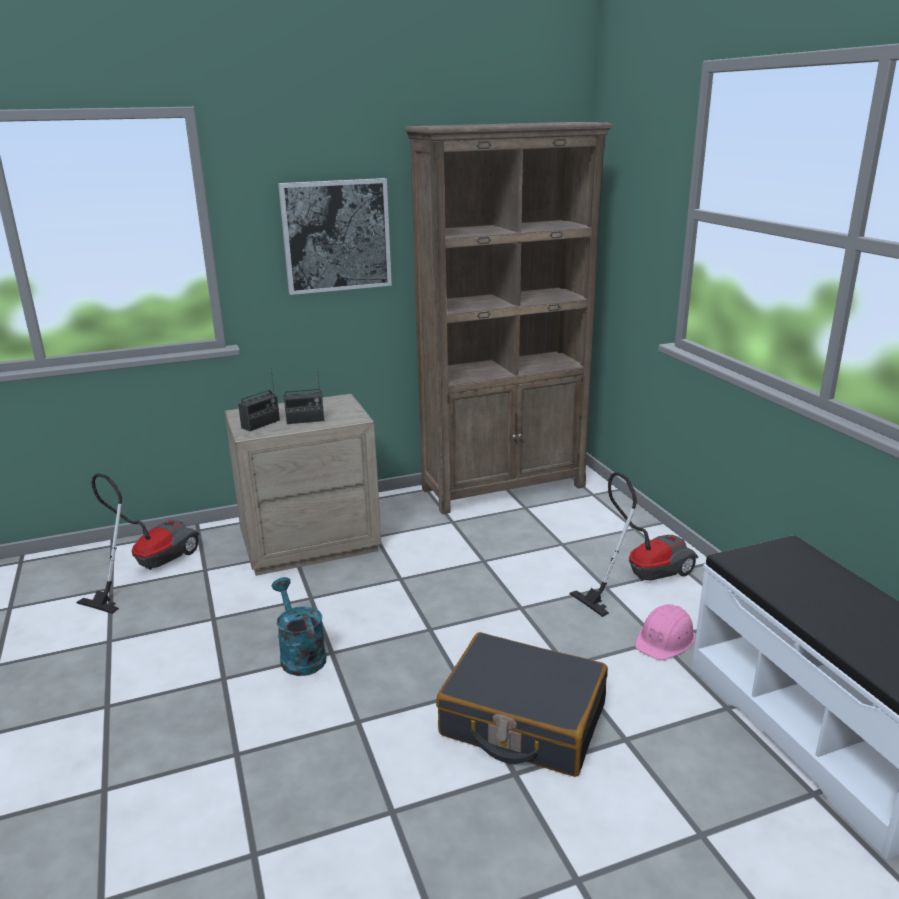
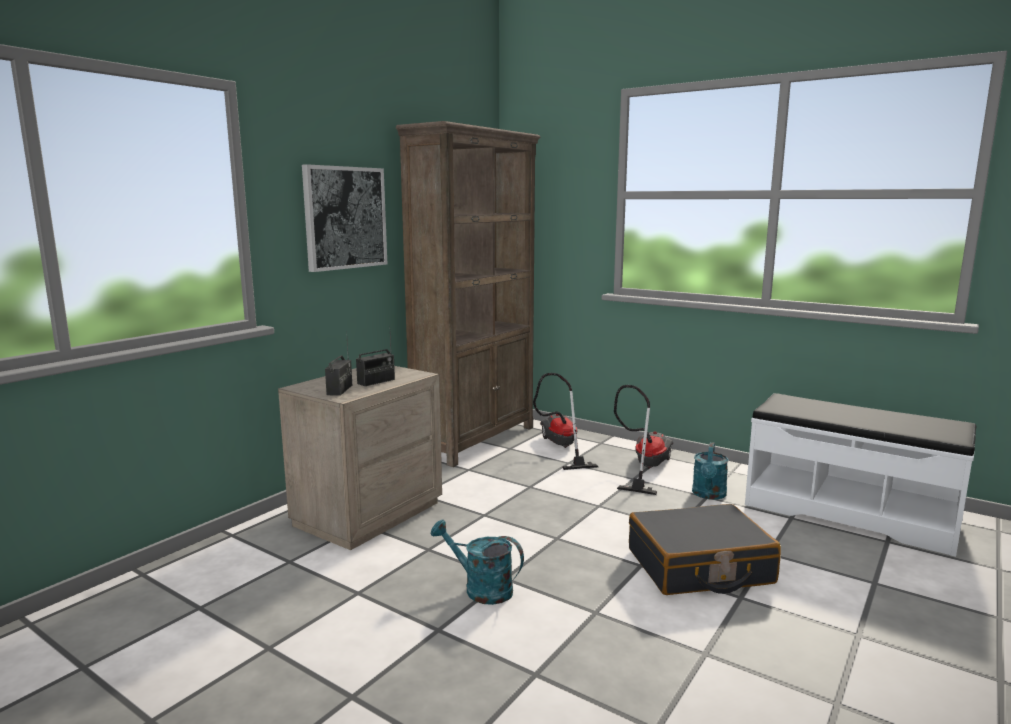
camera: 35 degrees left, 10 degrees down
vacuum cleaner [77,473,199,614] -> vacuum cleaner moved to [533,373,598,470]
pink hard hat [635,604,695,660] -> turquoise watering can [692,442,729,500]

